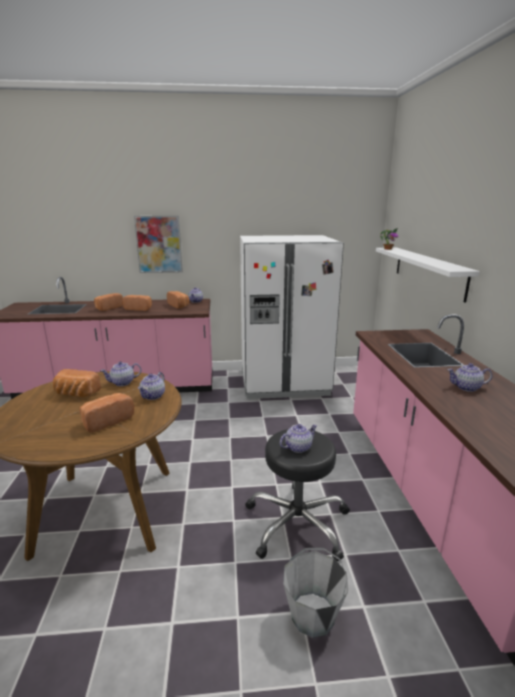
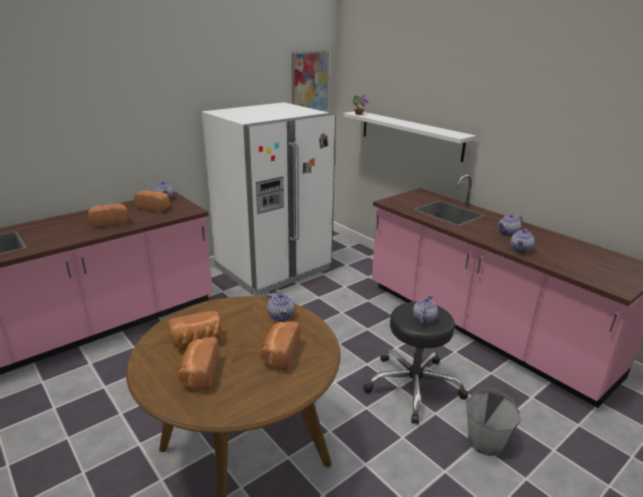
camera: 35 degrees left, 5 degrees up
bread [94,293,123,311] -> bread moved to [178,337,219,391]
teapot [100,362,142,386] -> teapot moved to [510,229,535,253]
picture [134,216,183,273] -> picture moved to [292,51,329,111]

